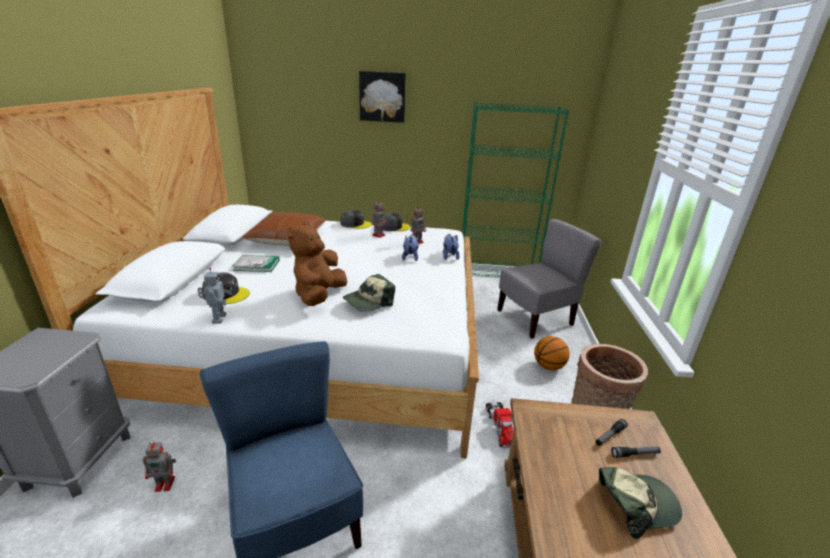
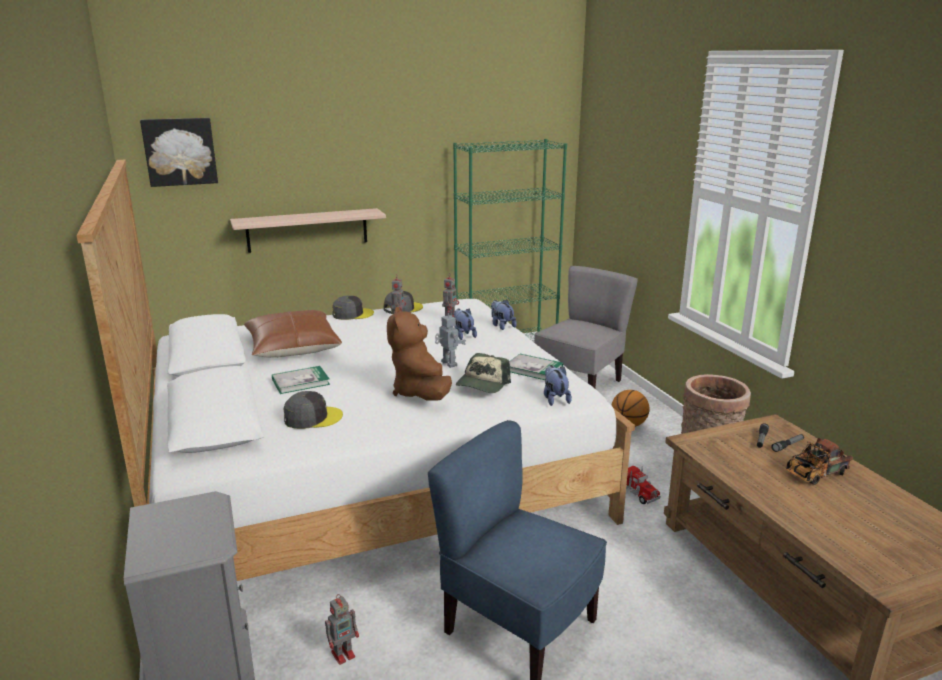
camera: 25 degrees left, 5 degrees down
toy robot [197,268,233,324] -> toy robot moved to [435,310,466,368]
picture [359,71,406,123] -> picture moved to [140,118,218,187]
cap [599,467,682,539] -> toy truck [786,438,853,485]
none -> shelf [230,208,386,253]
none -> book [509,354,563,380]
none -> plush toy [544,365,572,406]

